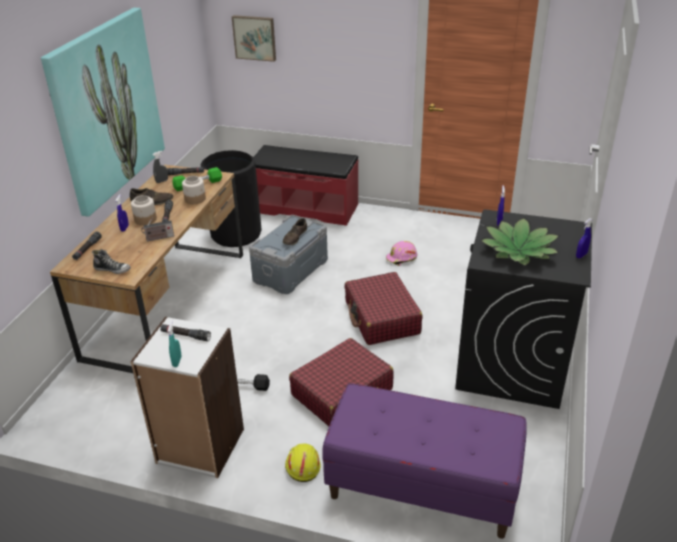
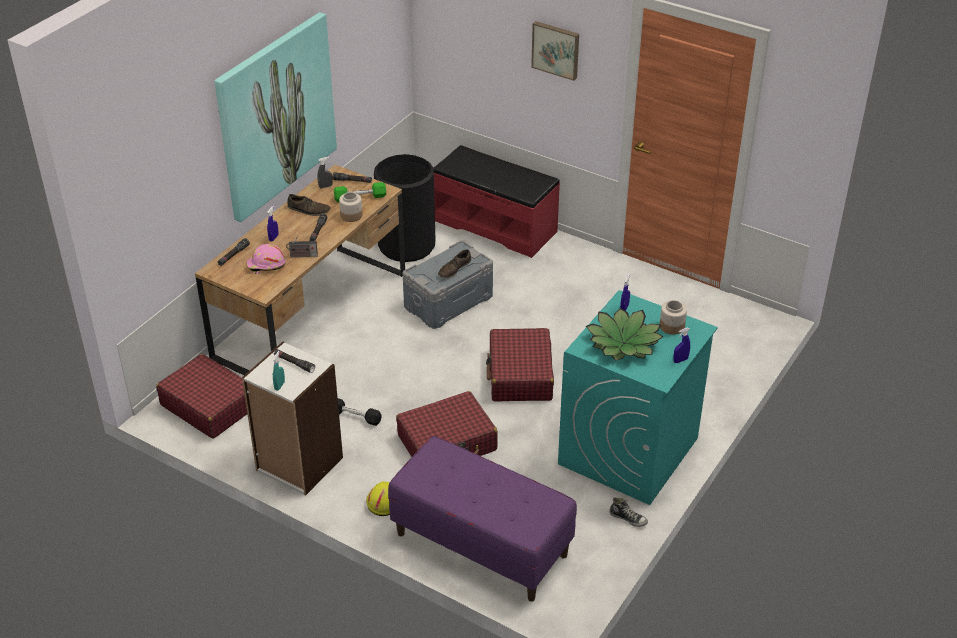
camera: 15 degrees right, 5 degrees up
shoe [92,249,131,274] -> shoe moved to [609,497,648,527]
jar [131,195,157,225] -> jar moved to [660,300,687,335]
picture [232,15,276,62] -> picture moved to [531,21,579,81]
pink hard hat [386,241,417,266] -> pink hard hat moved to [246,244,286,274]
black washing machine [455,209,592,409] -> turquoise washing machine [558,290,718,505]
none -> red suitcase [156,354,247,439]

